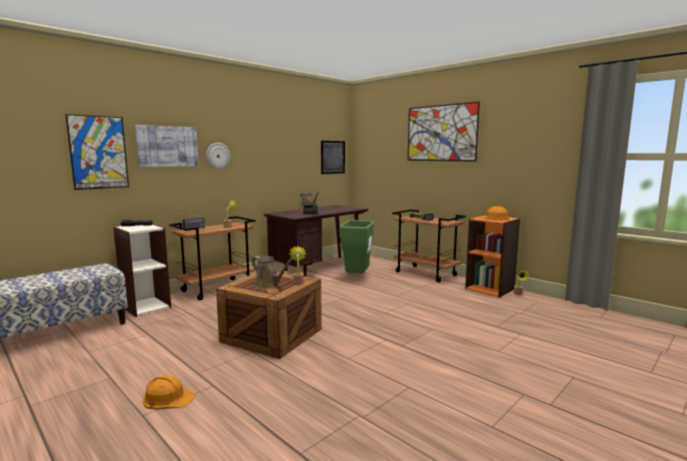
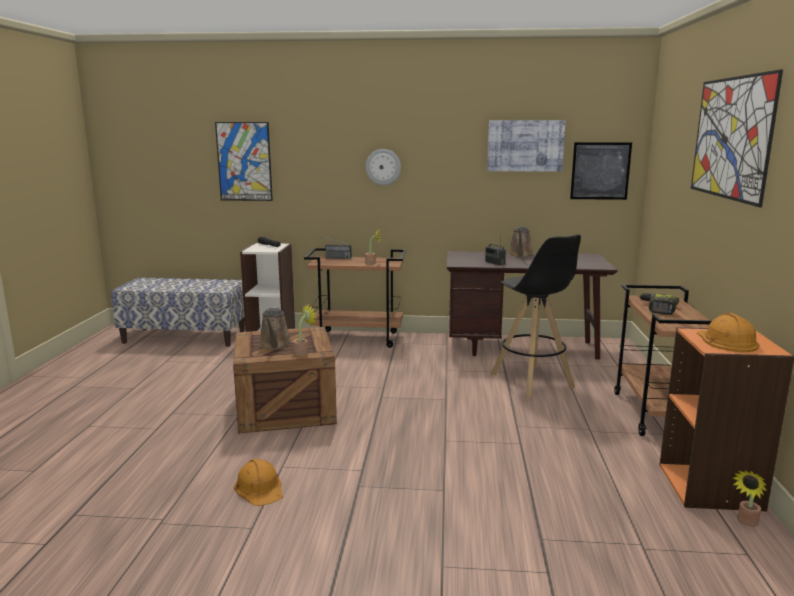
camera: 50 degrees right, 5 degrees up
picture [135,125,198,167] -> picture moved to [487,120,565,172]
orange hard hat [143,376,195,409] -> orange hard hat moved to [234,459,283,506]
green trash can [340,220,374,274] -> black stool [490,234,581,398]

